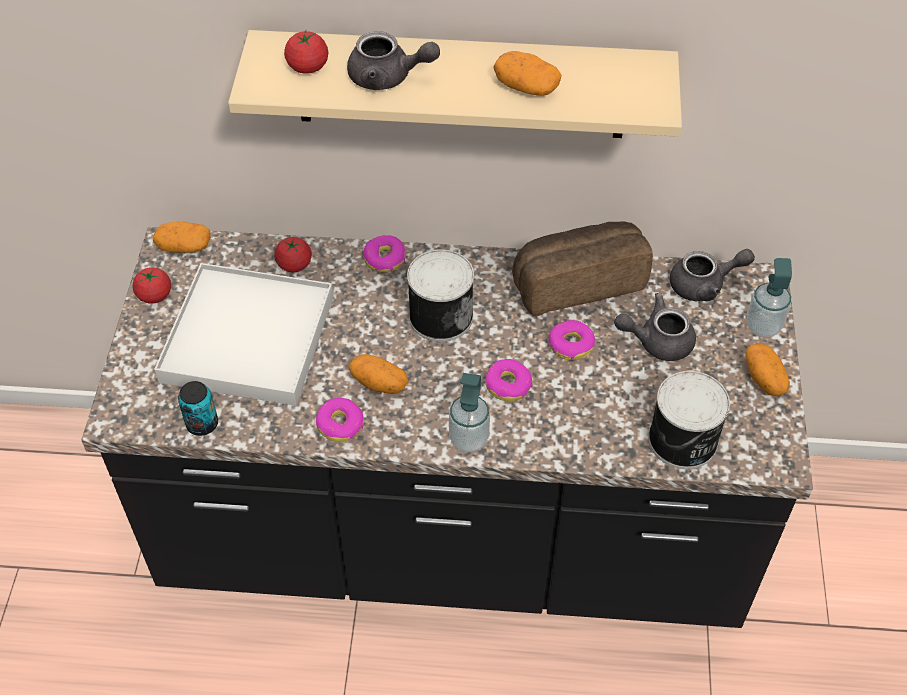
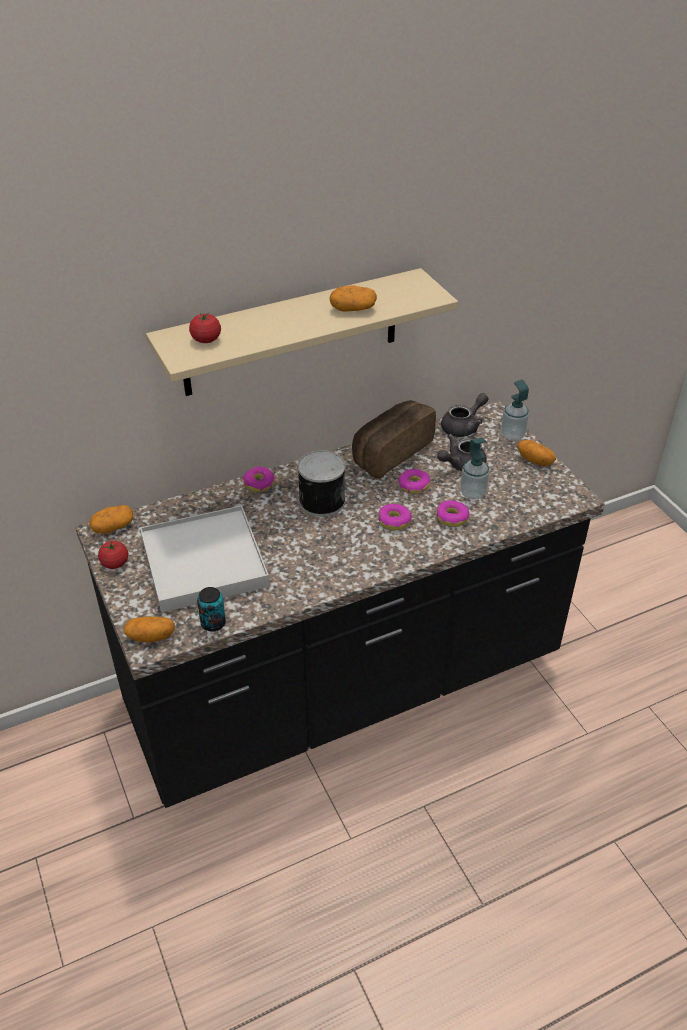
camera: 30 degrees left, 10 degrees down
tomato [274,237,312,272] -> none
donut [316,398,364,442] -> donut moved to [437,500,470,527]
grey teapot [347,31,440,90] -> none
potato [349,354,409,394] -> potato moved to [124,617,175,643]
soap dispenser [449,373,490,452] -> soap dispenser moved to [460,438,490,500]
can [648,371,730,469] -> none

